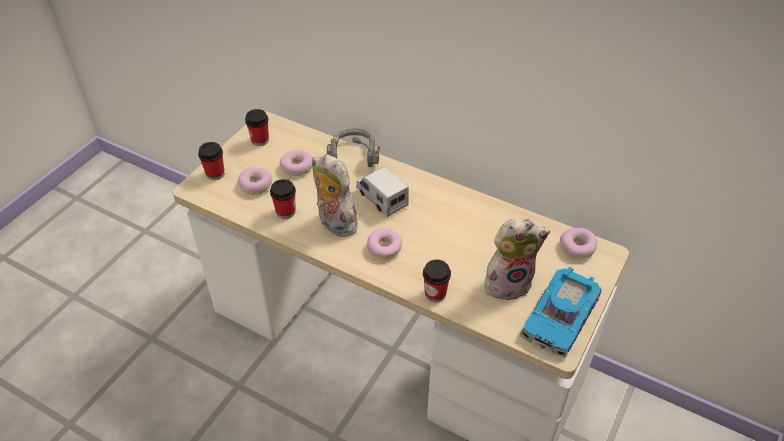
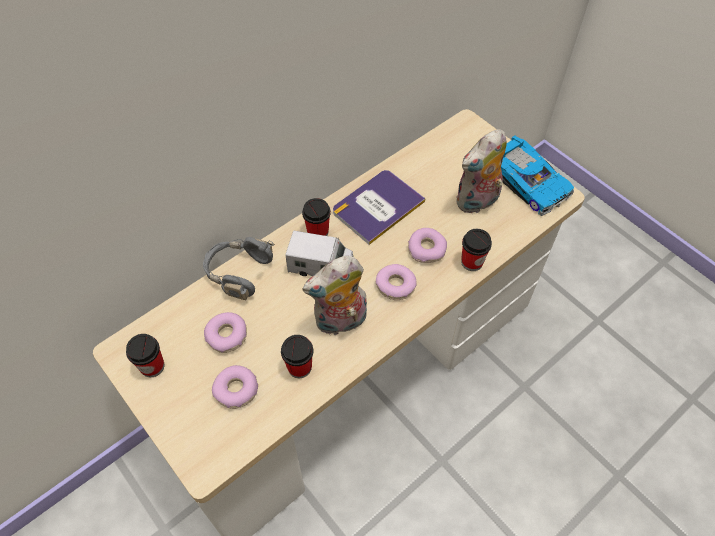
camera: 70 degrees left, 10 degrees up
cup [198,142,224,180] -> cup moved to [302,198,331,236]
toy truck [356,166,409,217] -> toy truck turned 150 degrees counterclockwise [285,231,354,276]
plush toy [484,218,551,301] -> plush toy turned 135 degrees counterclockwise [456,129,507,213]
donut [560,228,597,259] -> donut moved to [408,228,447,263]
none -> book [333,170,425,245]

